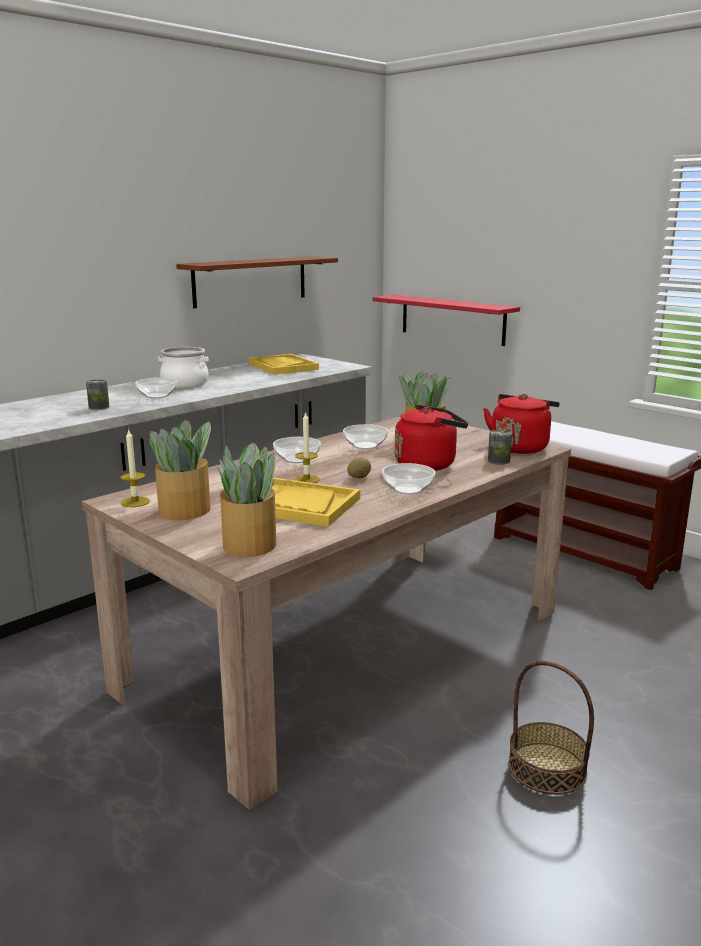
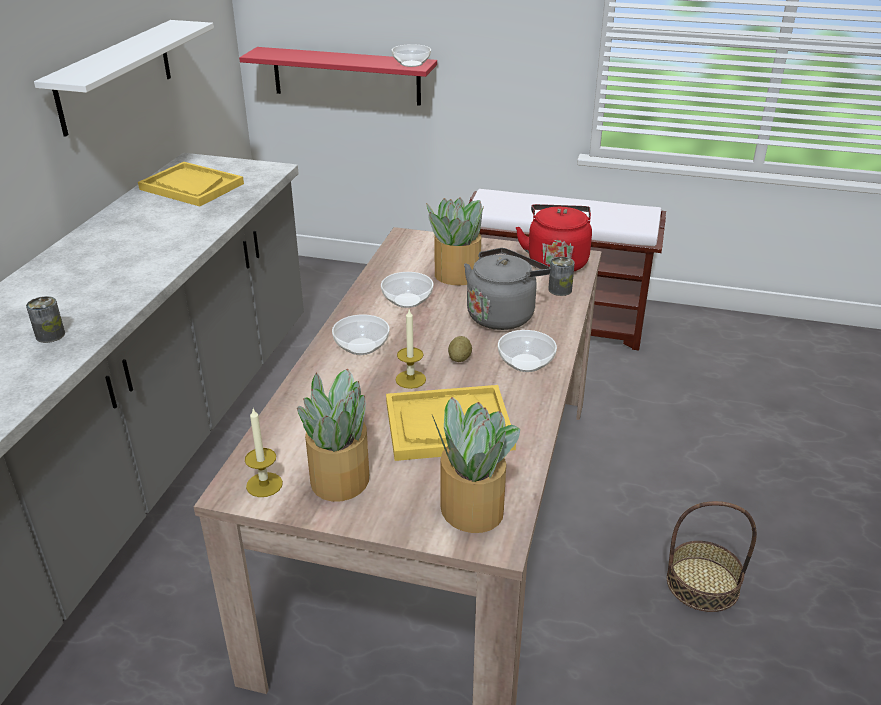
camera: 30 degrees left, 15 degrees up
bowl [135,377,177,398] -> bowl moved to [392,44,431,67]
cooking pot [158,347,209,388] -> none
brown shelf [176,256,338,308] -> white shelf [34,20,214,137]
red kettle [395,405,468,471] -> grey kettle [464,248,551,330]

